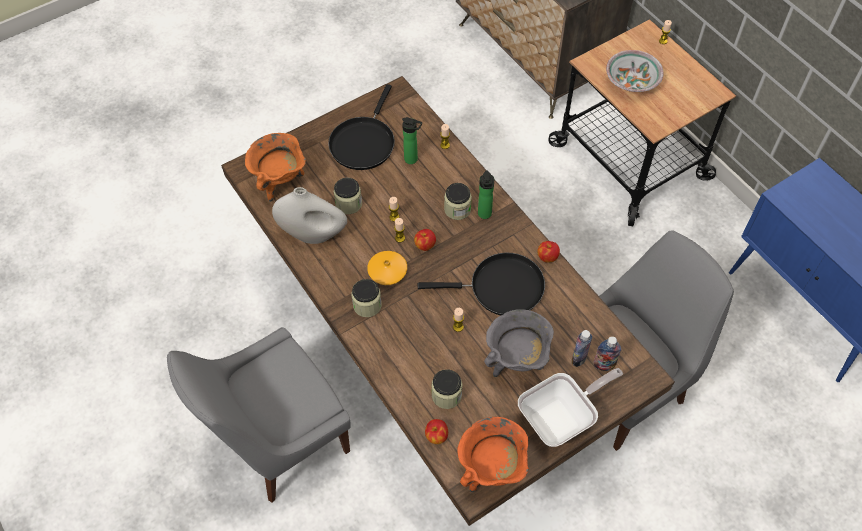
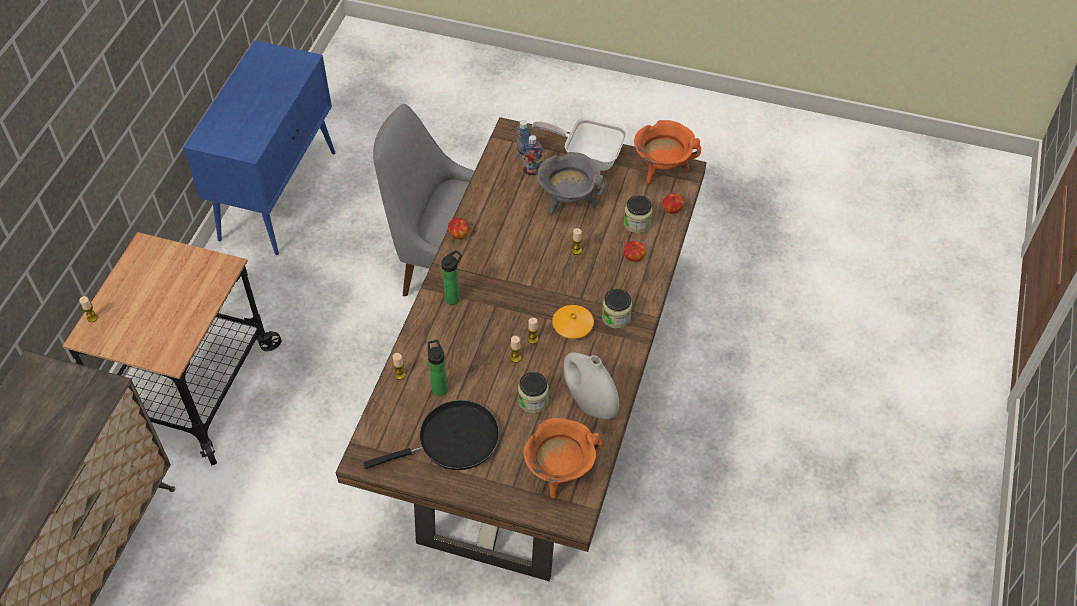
camera: 130 degrees left, 5 degrees down
grey chair [167,327,351,503] -> none
apple [414,229,436,251] -> apple moved to [624,241,646,262]
black frying pan [418,252,545,315] -> none
jar [444,183,472,220] -> none
bowl [606,50,663,92] -> none

